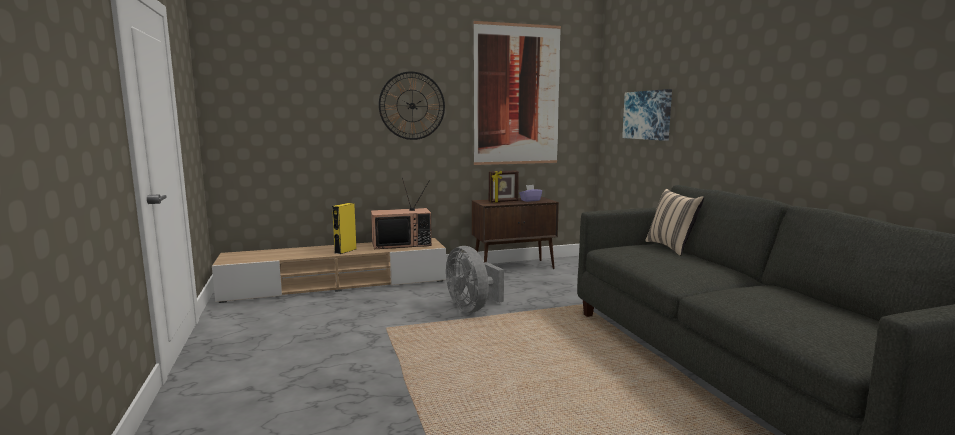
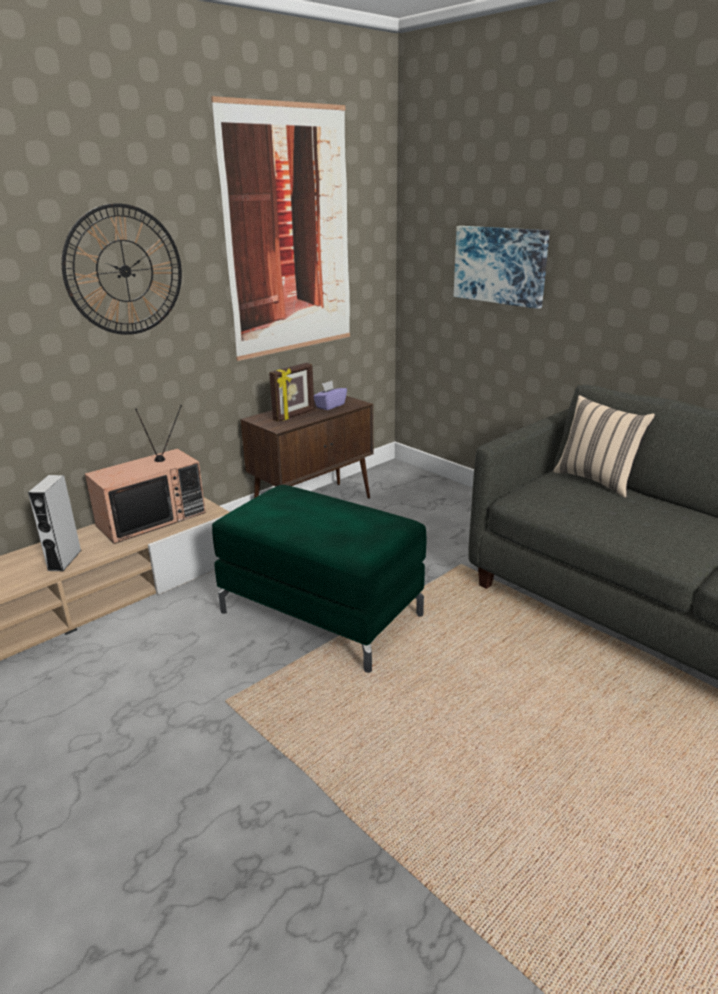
camera: 25 degrees left, 15 degrees up
yellow speaker [332,203,356,254] -> grey speaker [28,475,81,571]
grey fan [446,246,504,313] -> green ottoman [212,485,426,673]

